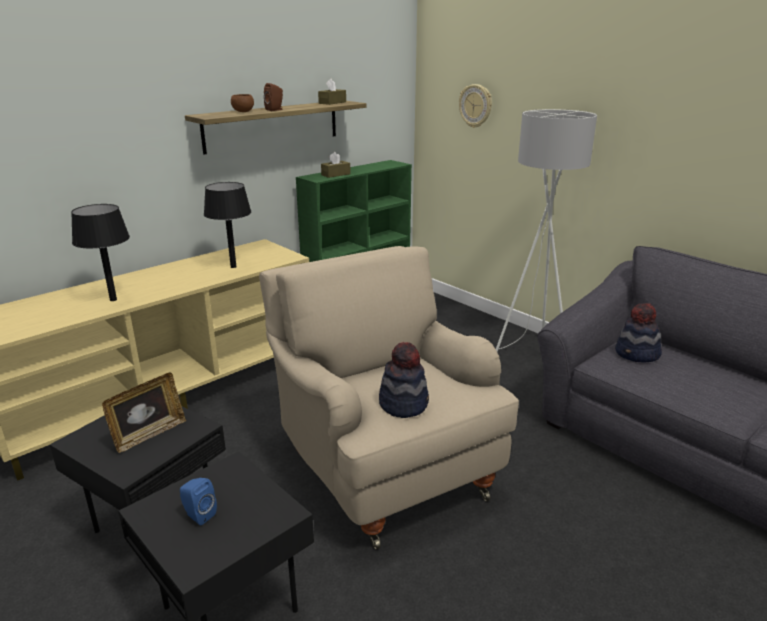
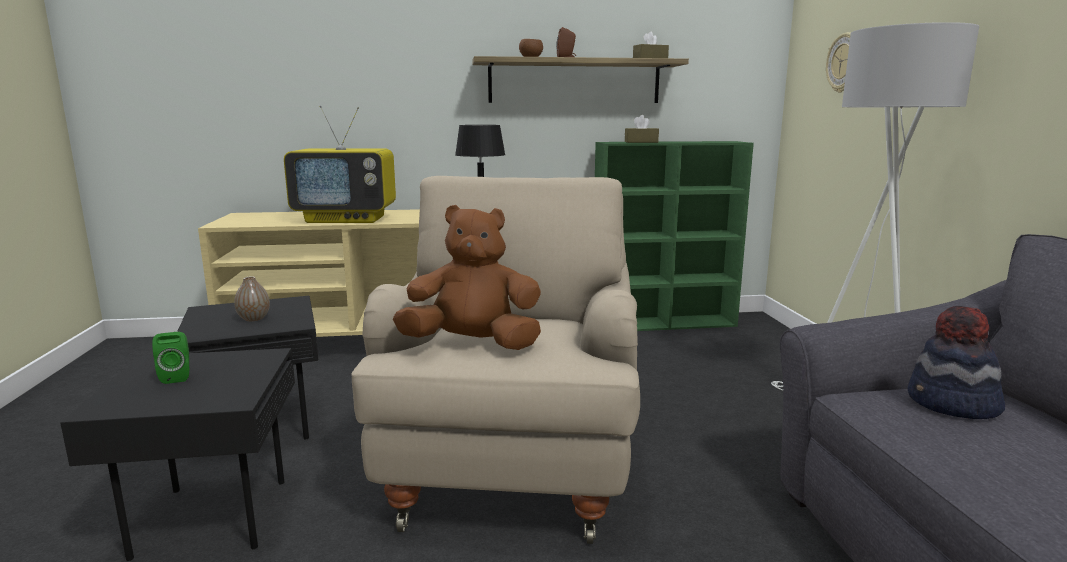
camera: 35 degrees right, 10 degrees down
black table lamp [71,204,130,301] -> television [284,106,396,223]
picture frame [102,372,186,453] -> vase [234,276,270,321]
blue speaker [180,478,217,525] -> green speaker [152,332,189,384]
hat [379,342,429,418] -> brown plush toy [393,205,541,350]

